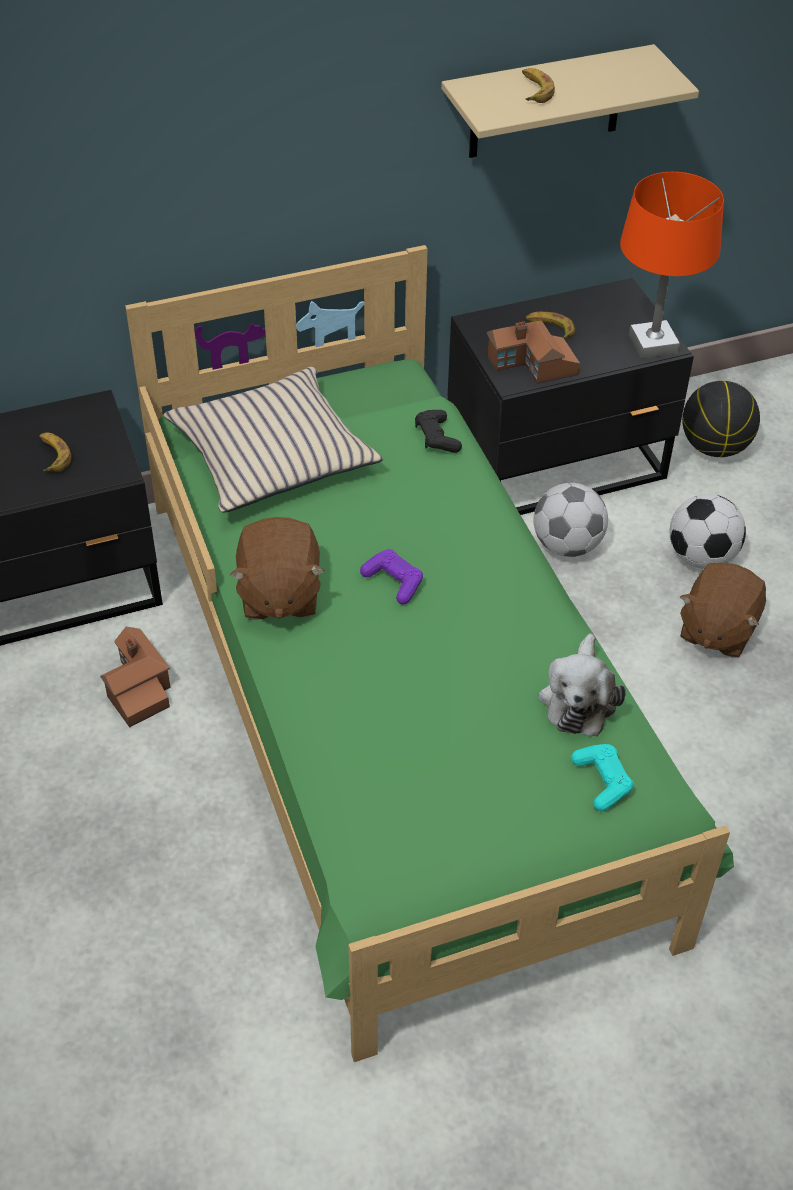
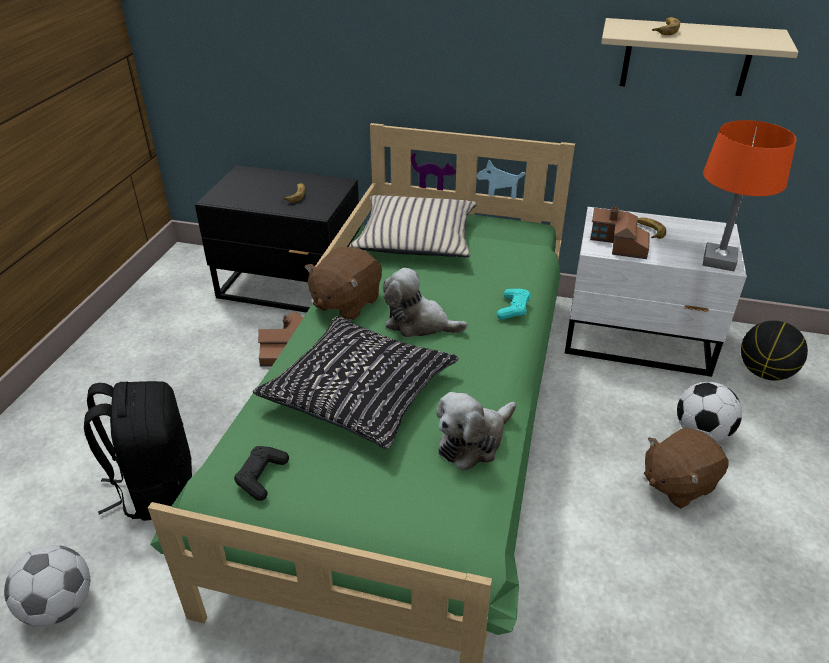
camera: 35 degrees right, 10 degrees down
purple game controller [360,549,423,605] -> plush toy [383,268,468,337]
black game controller [415,410,462,453] -> black game controller moved to [234,446,289,501]
black nightstand [448,278,694,515] -> white nightstand [565,207,747,377]
football [534,483,608,557] -> football moved to [4,545,90,626]
turquoise game controller [571,744,634,811] -> turquoise game controller moved to [497,289,531,319]
none -> black backpack [84,381,192,521]
none -> black pillow [253,316,459,449]

